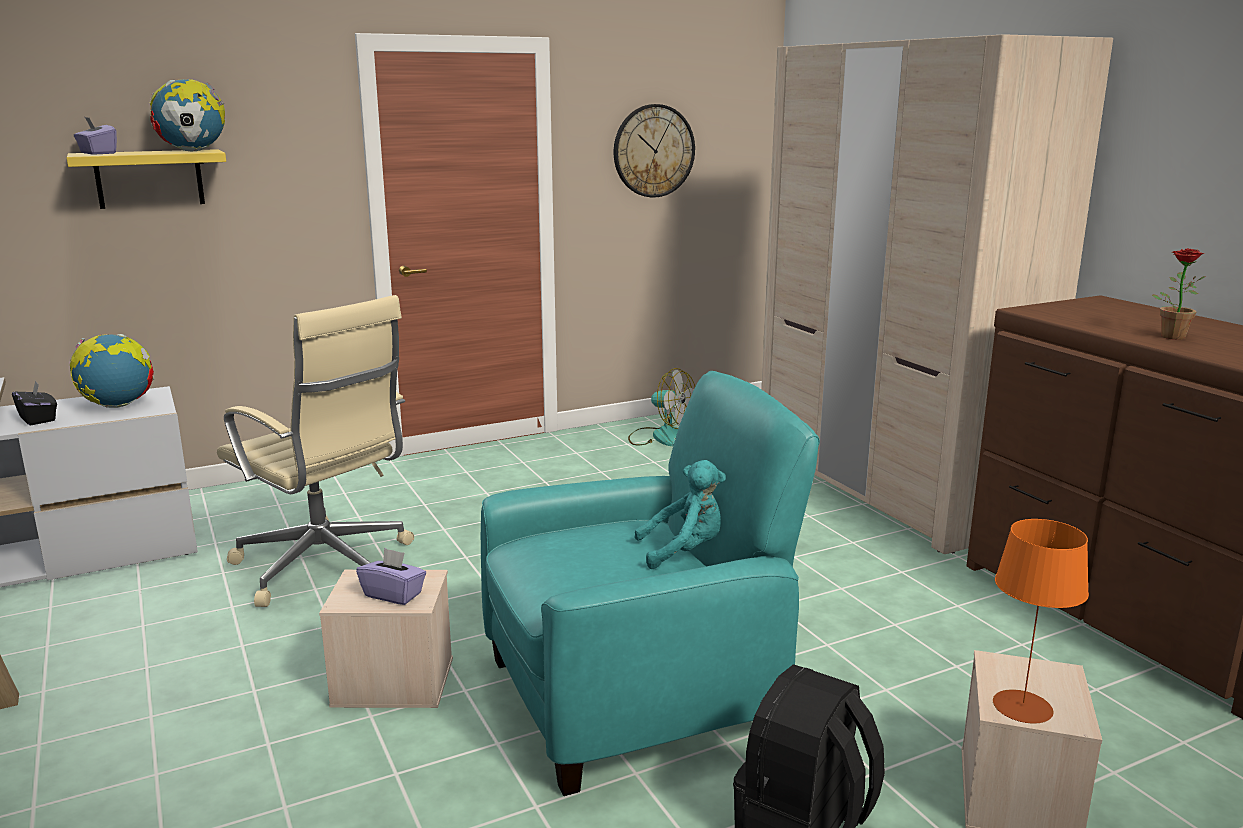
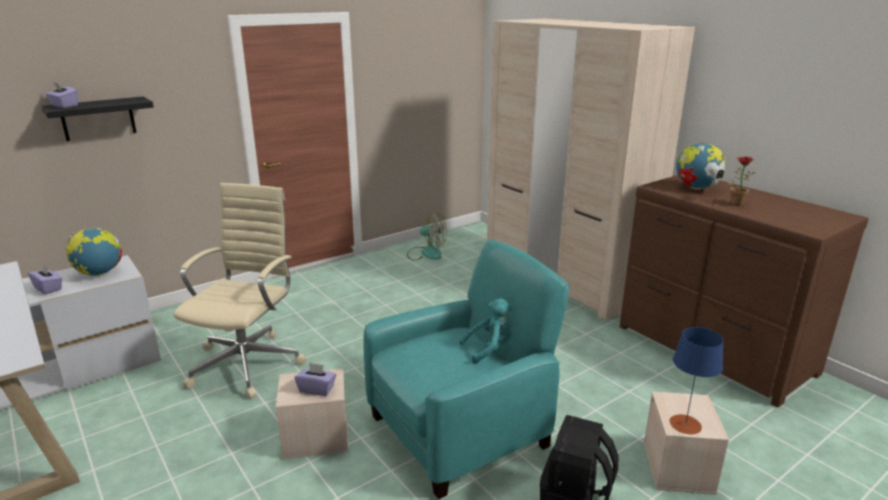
camera: 10 degrees left, 5 degrees up
black tissue box [12,380,57,425] -> purple tissue box [28,265,62,294]
yellow shelf [66,149,226,209] -> black shelf [42,97,154,141]
globe [150,79,225,151] -> globe moved to [676,143,725,190]
beige office chair [217,295,414,607] -> beige office chair turned 105 degrees counterclockwise [174,183,306,399]
wall clock [614,104,695,197] -> none
orange table lamp [993,519,1089,724] -> blue table lamp [669,327,724,434]

